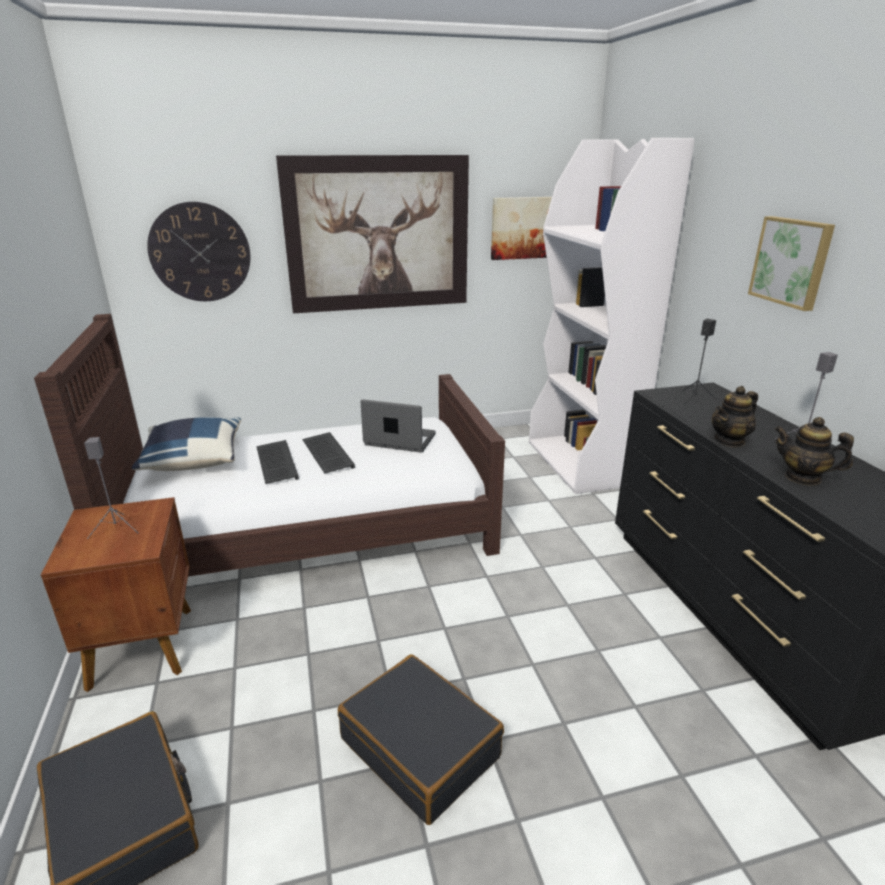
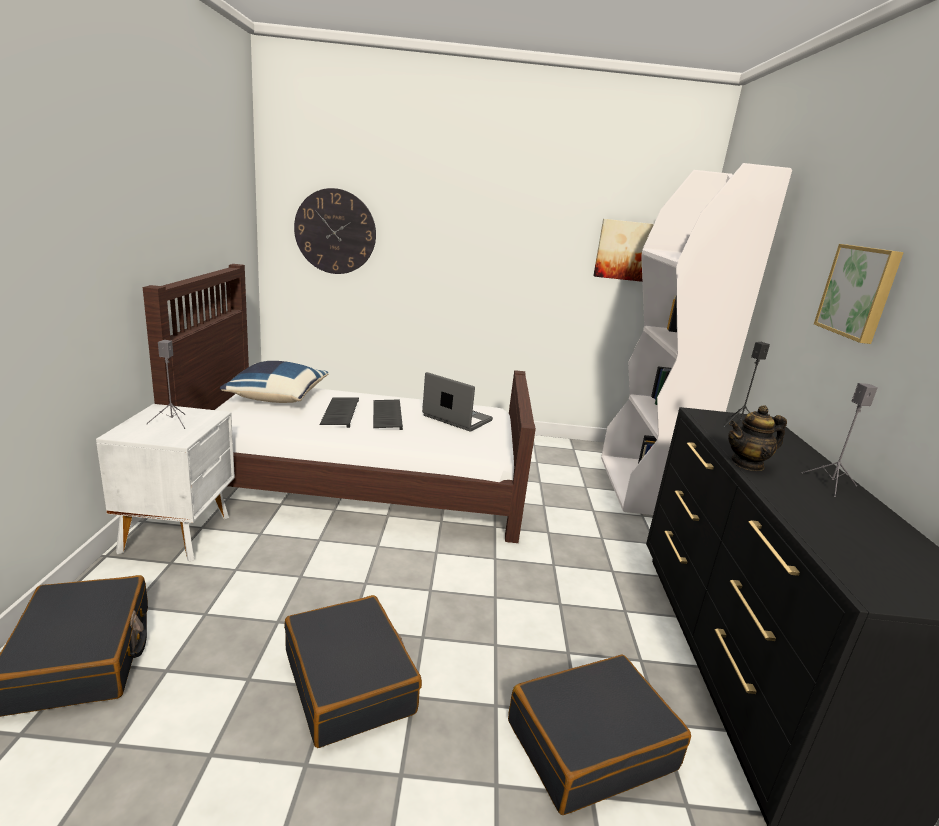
camera: 15 degrees right, 5 degrees down
brown nightstand [41,497,191,692] -> white nightstand [96,404,235,562]
picture [276,155,469,313] -> none
teapot [774,417,854,485] -> none
none -> black suitcase [508,655,691,815]

